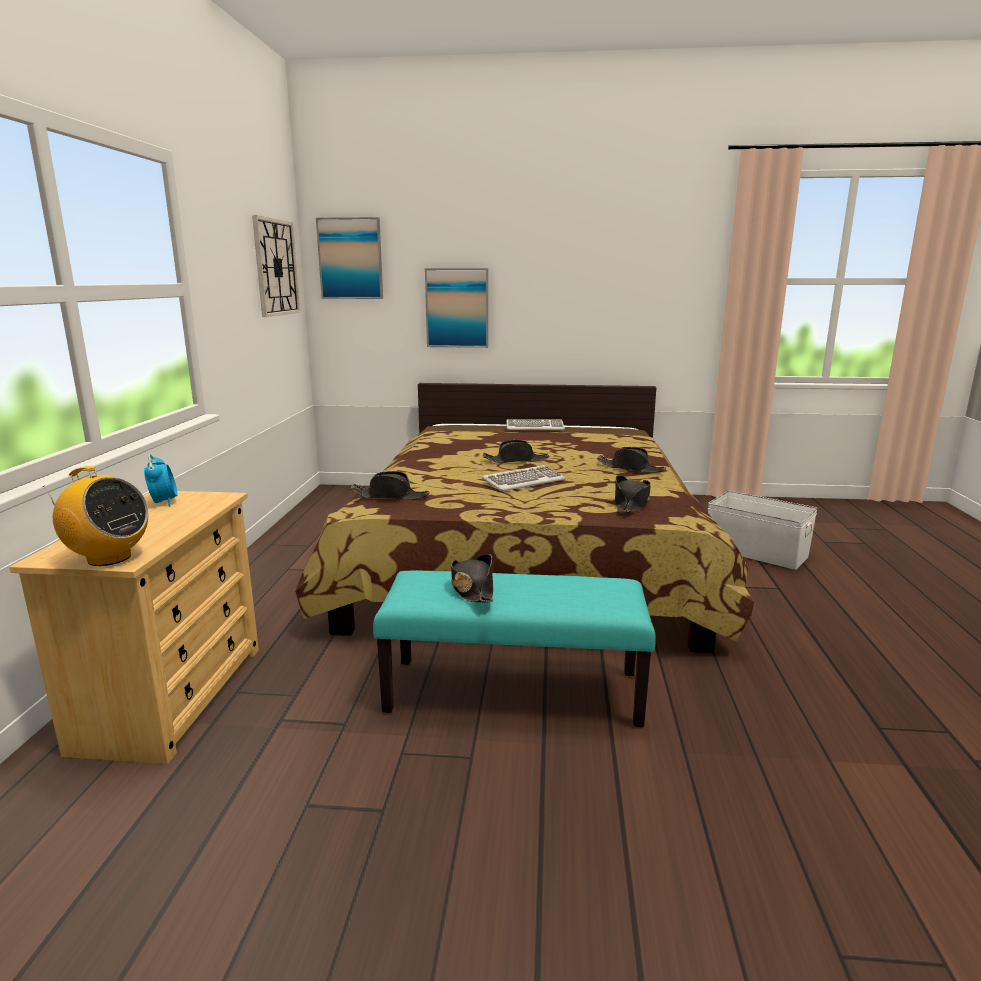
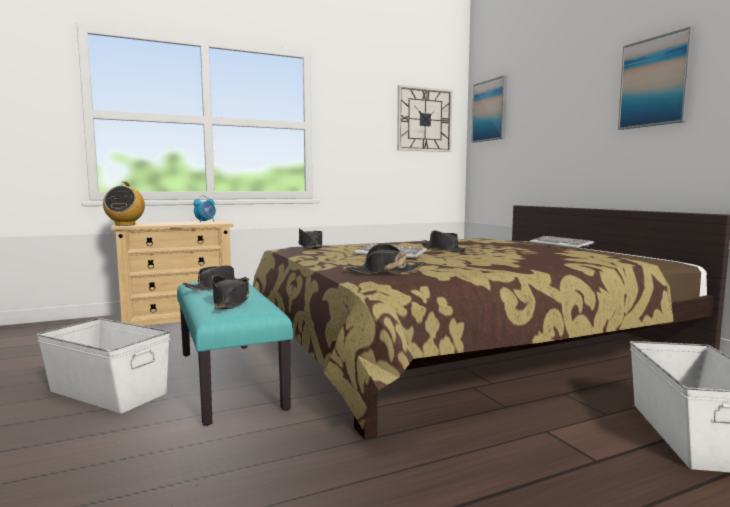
camera: 60 degrees right, 10 degrees down
picture [425,268,488,348] -> picture moved to [618,26,694,130]
black hat [597,447,666,473] -> black hat moved to [212,275,249,309]
none -> white storage box [36,318,170,413]

